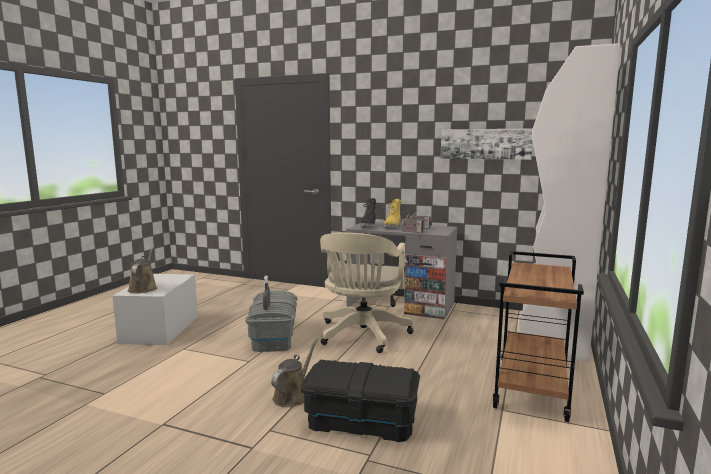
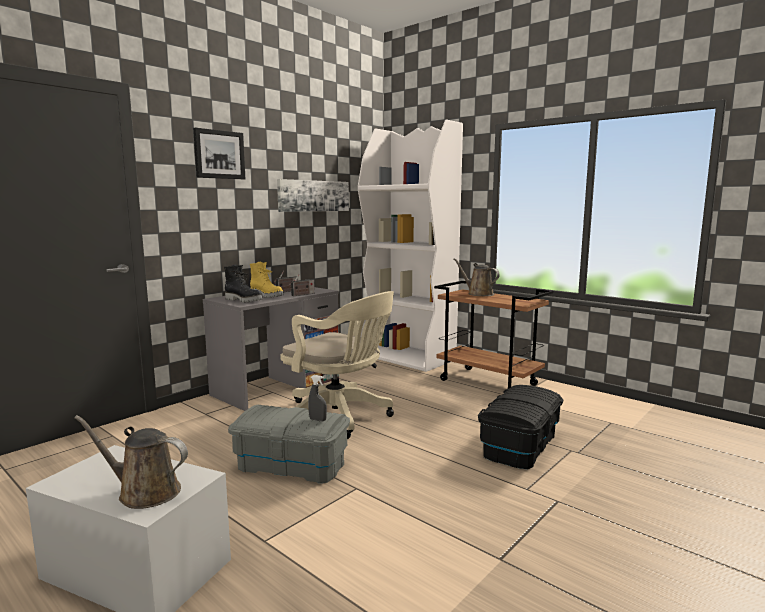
camera: 70 degrees left, 0 degrees up
brown watering can [271,339,318,407] -> brown watering can moved to [454,258,500,296]
none -> picture [193,128,245,179]

